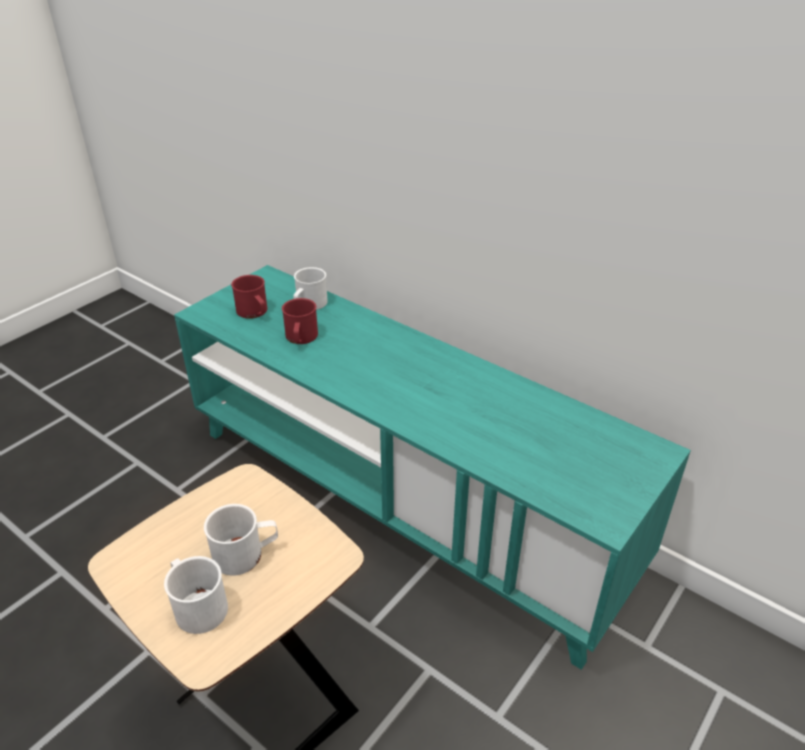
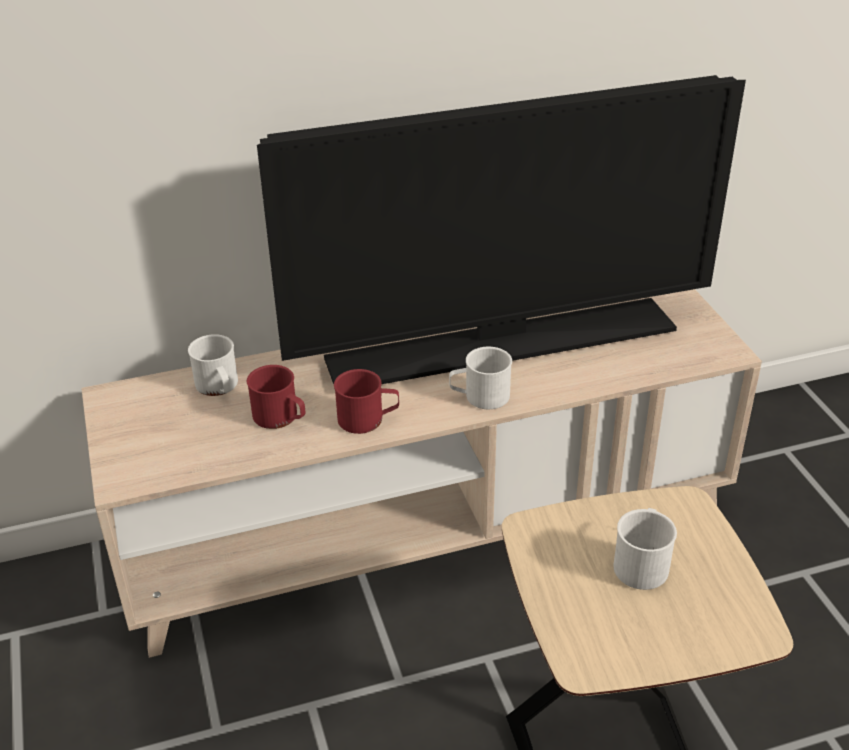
camera: 55 degrees left, 0 degrees up
white mug [164,556,228,634] -> white mug moved to [449,347,512,409]
turquoise tv stand [174,265,691,670] -> beige tv stand [81,289,762,658]
red mug [231,275,267,319] -> red mug moved to [334,369,399,434]
none -> television [257,75,746,384]

